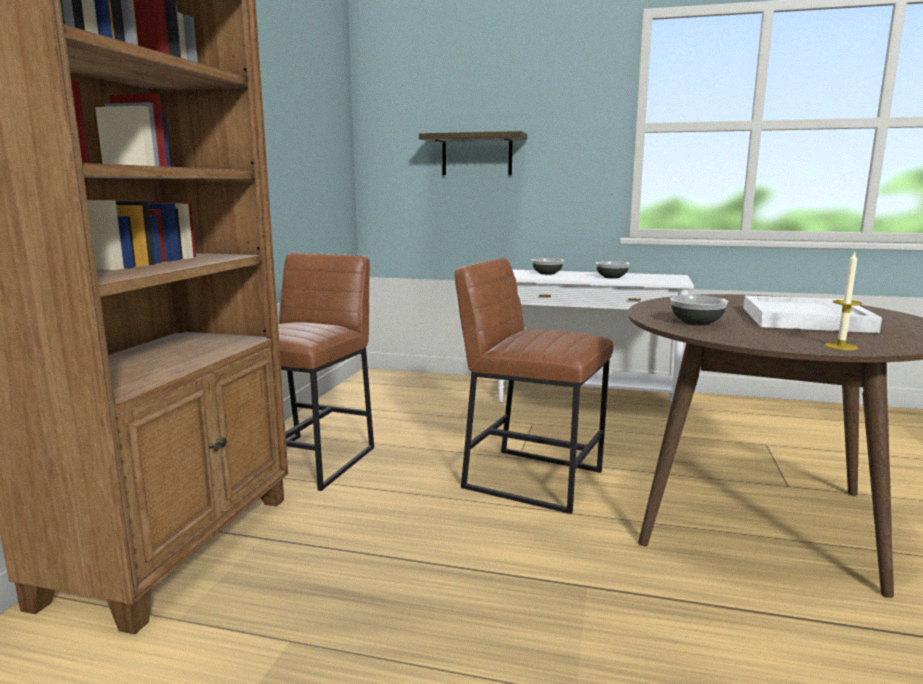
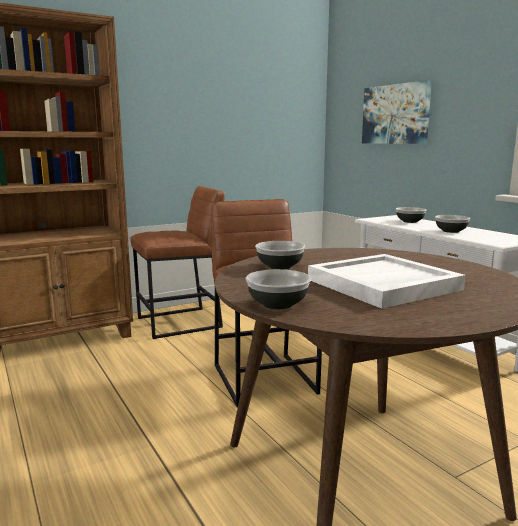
camera: 45 degrees right, 0 degrees up
shelf [419,131,527,175] -> picture [362,80,432,144]
candle [824,252,862,350] -> bowl [246,269,311,309]

